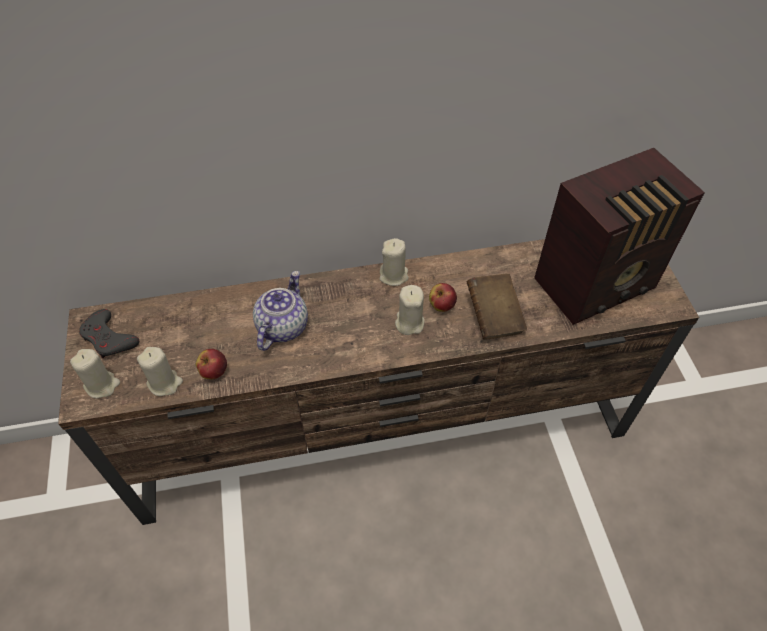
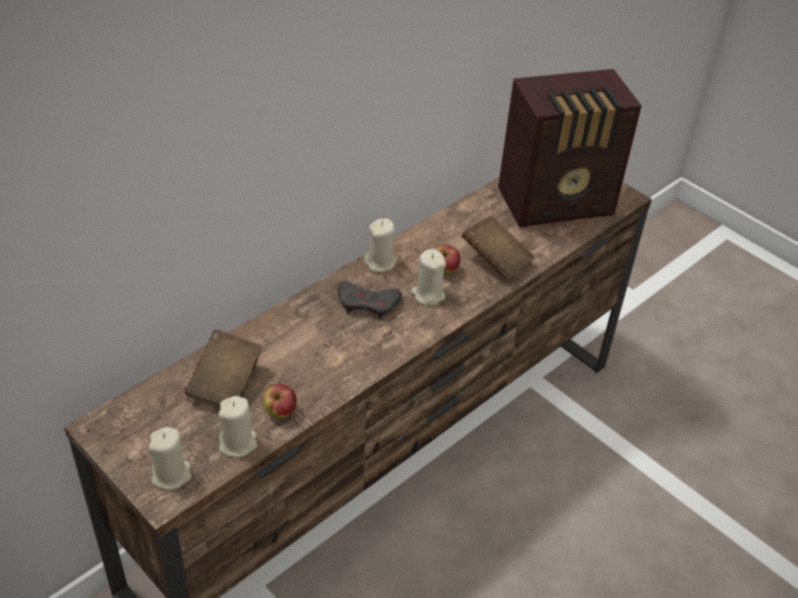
camera: 35 degrees left, 10 degrees down
grey game controller [79,309,139,358] -> grey game controller moved to [338,281,402,319]
teapot [253,271,308,351] -> none
radio [534,148,705,325] -> radio turned 45 degrees clockwise [498,69,641,228]
none -> brown book [185,329,262,408]

